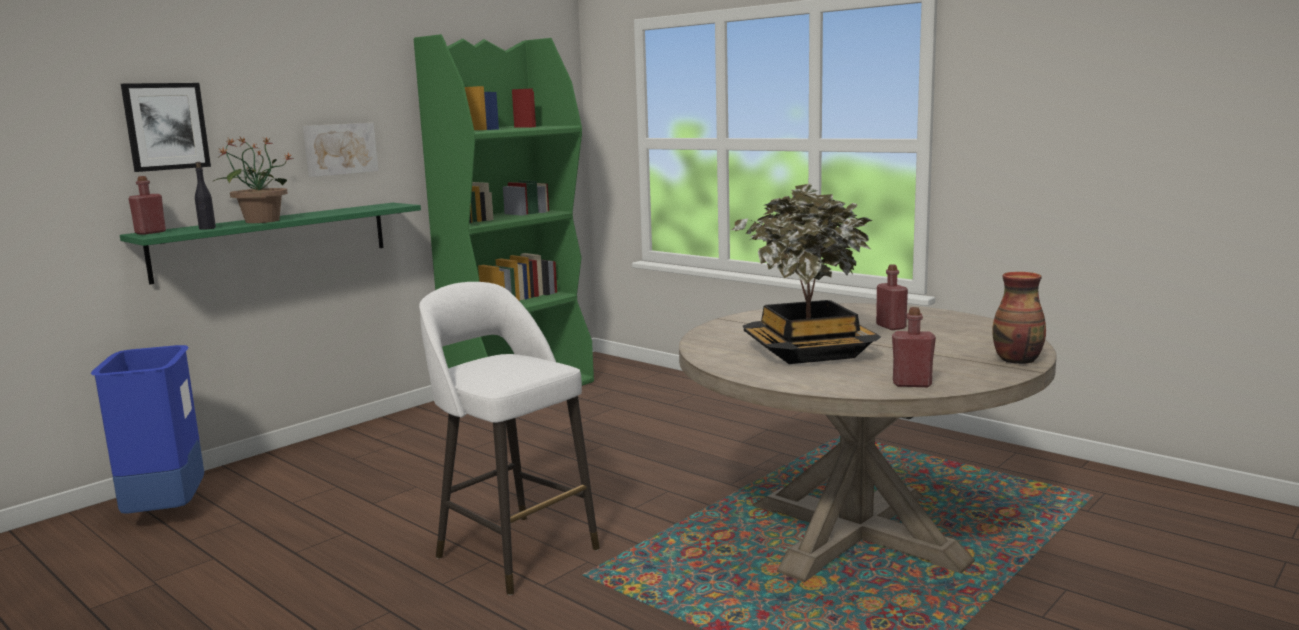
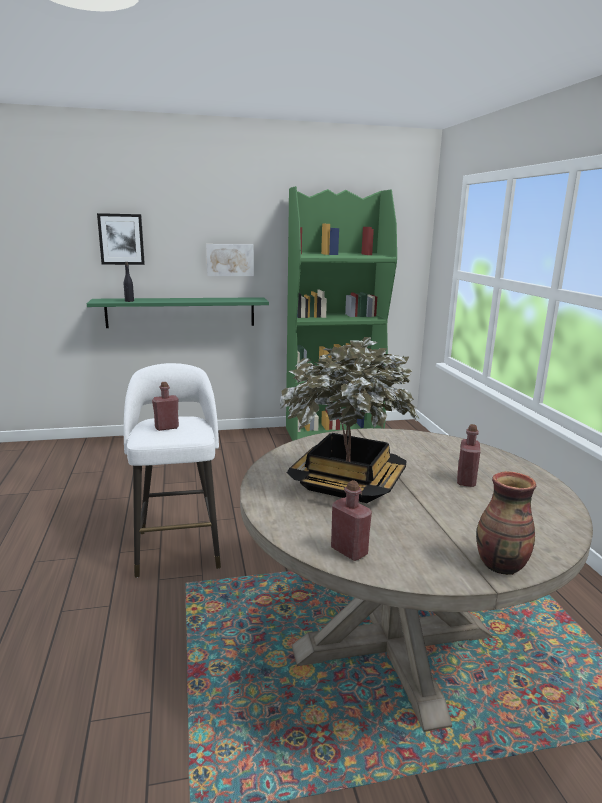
camera: 35 degrees right, 5 degrees up
blue trash can [91,345,204,513] -> none
red bottle [128,176,166,235] -> red bottle moved to [152,382,179,431]
potted plant [214,137,294,223] -> none

